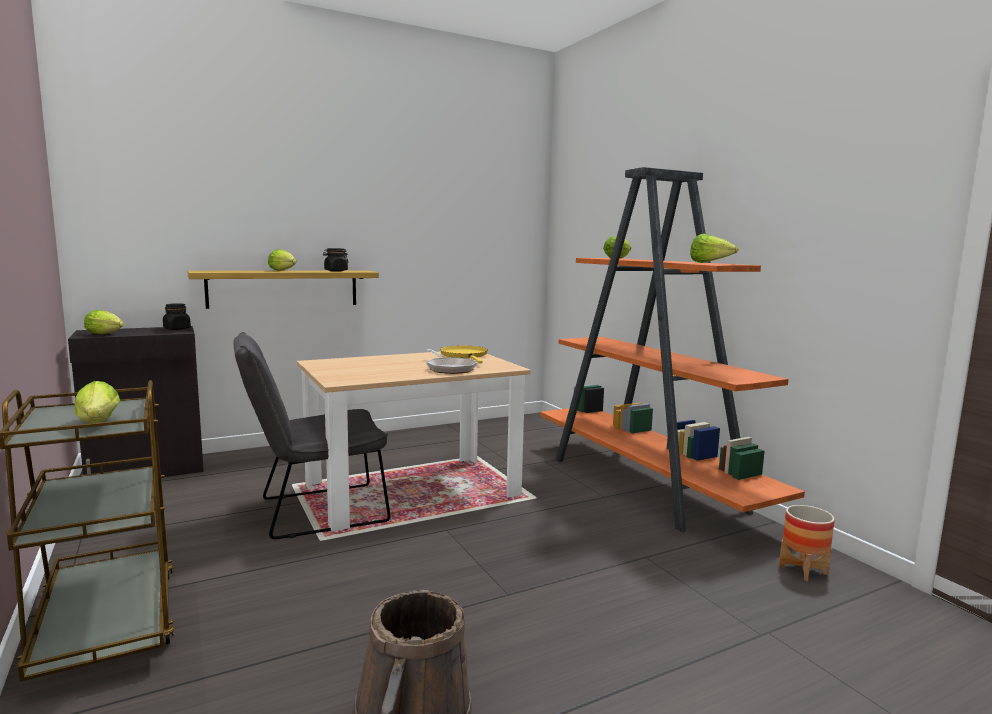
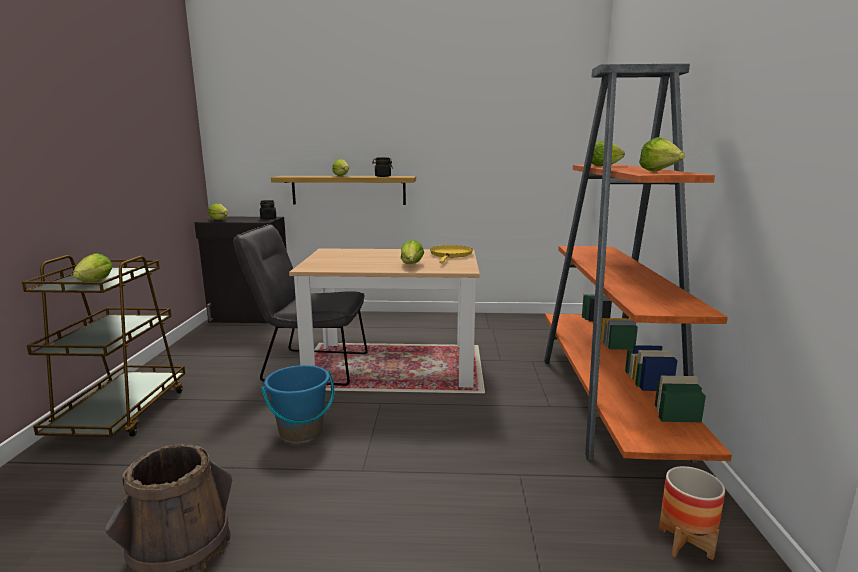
camera: 30 degrees right, 5 degrees up
frying pan [426,349,478,374] -> lettuce [401,240,424,264]
none -> blue bucket [261,365,335,441]

